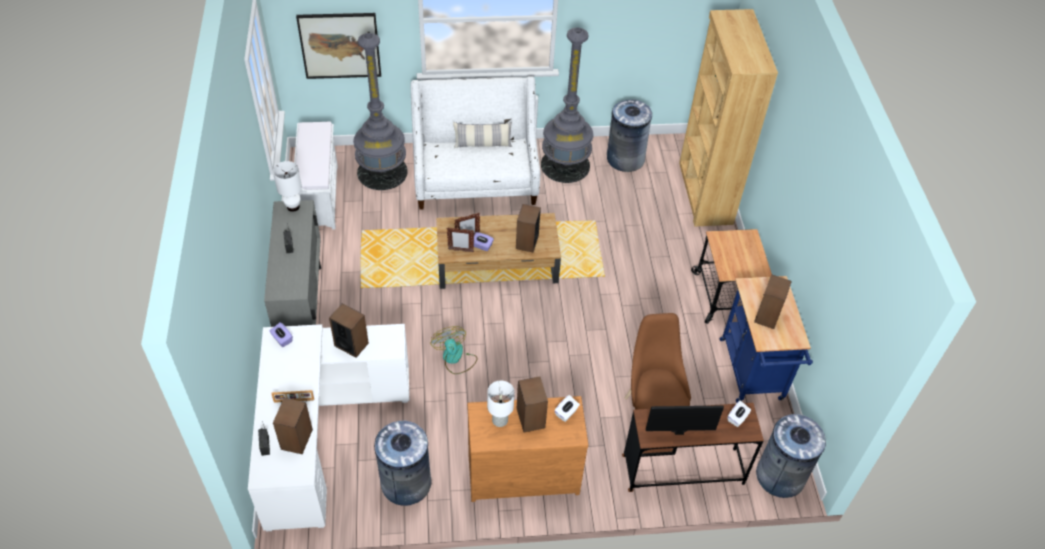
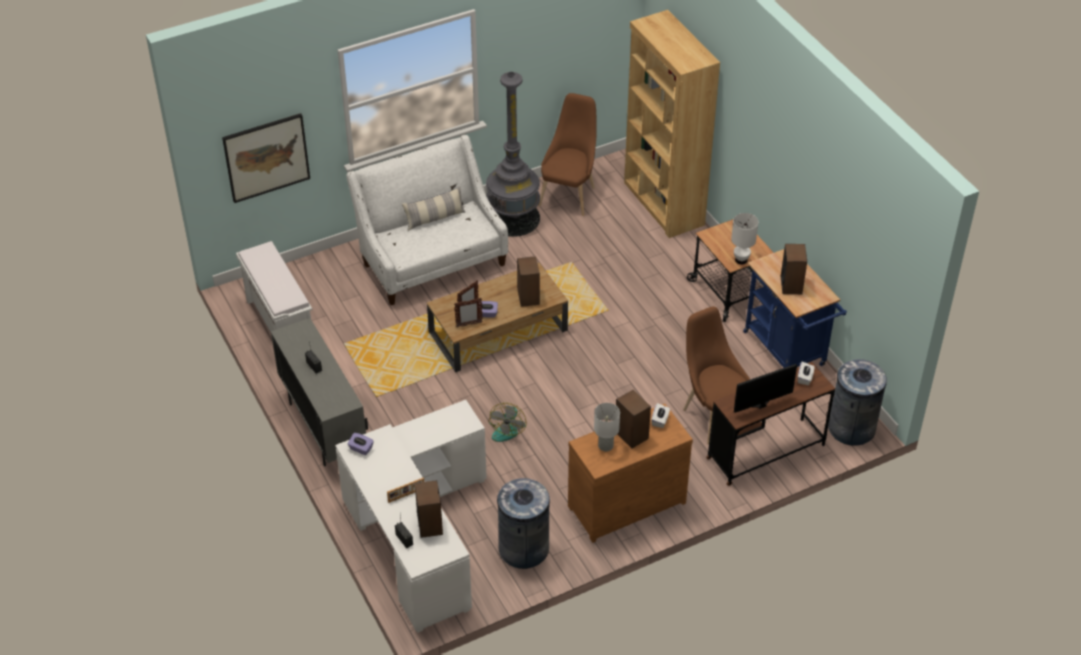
camera: 20 degrees left, 5 degrees down
white table lamp [273,161,302,212] -> white table lamp moved to [731,213,758,264]
speaker [329,303,369,358] -> none
grey floor lamp [353,33,408,190] -> none
fan [431,326,477,374] -> fan turned 120 degrees counterclockwise [488,403,527,442]
grey trash can [607,99,652,172] -> brown chair [538,93,597,216]

